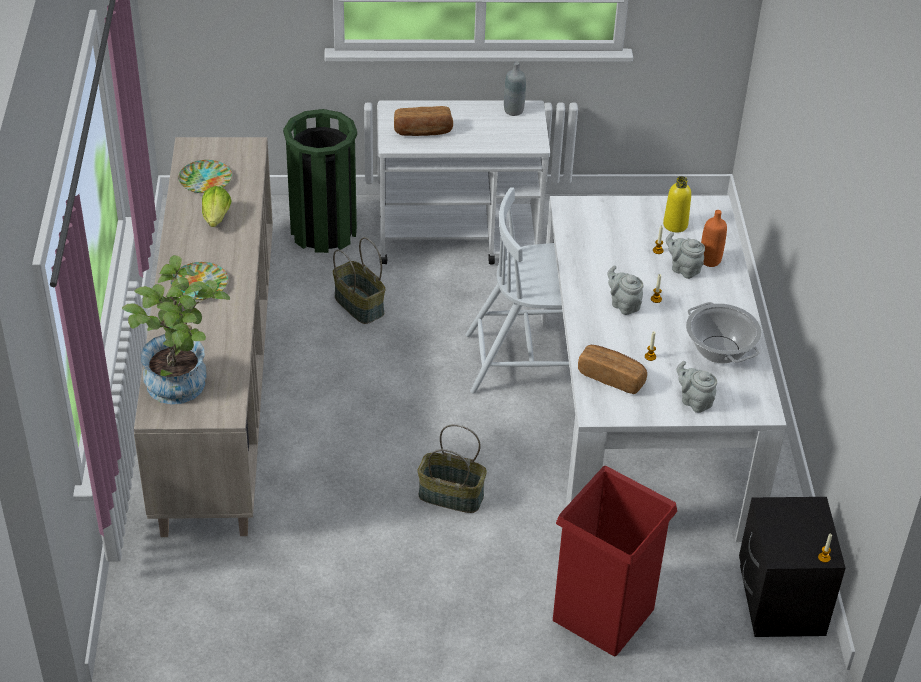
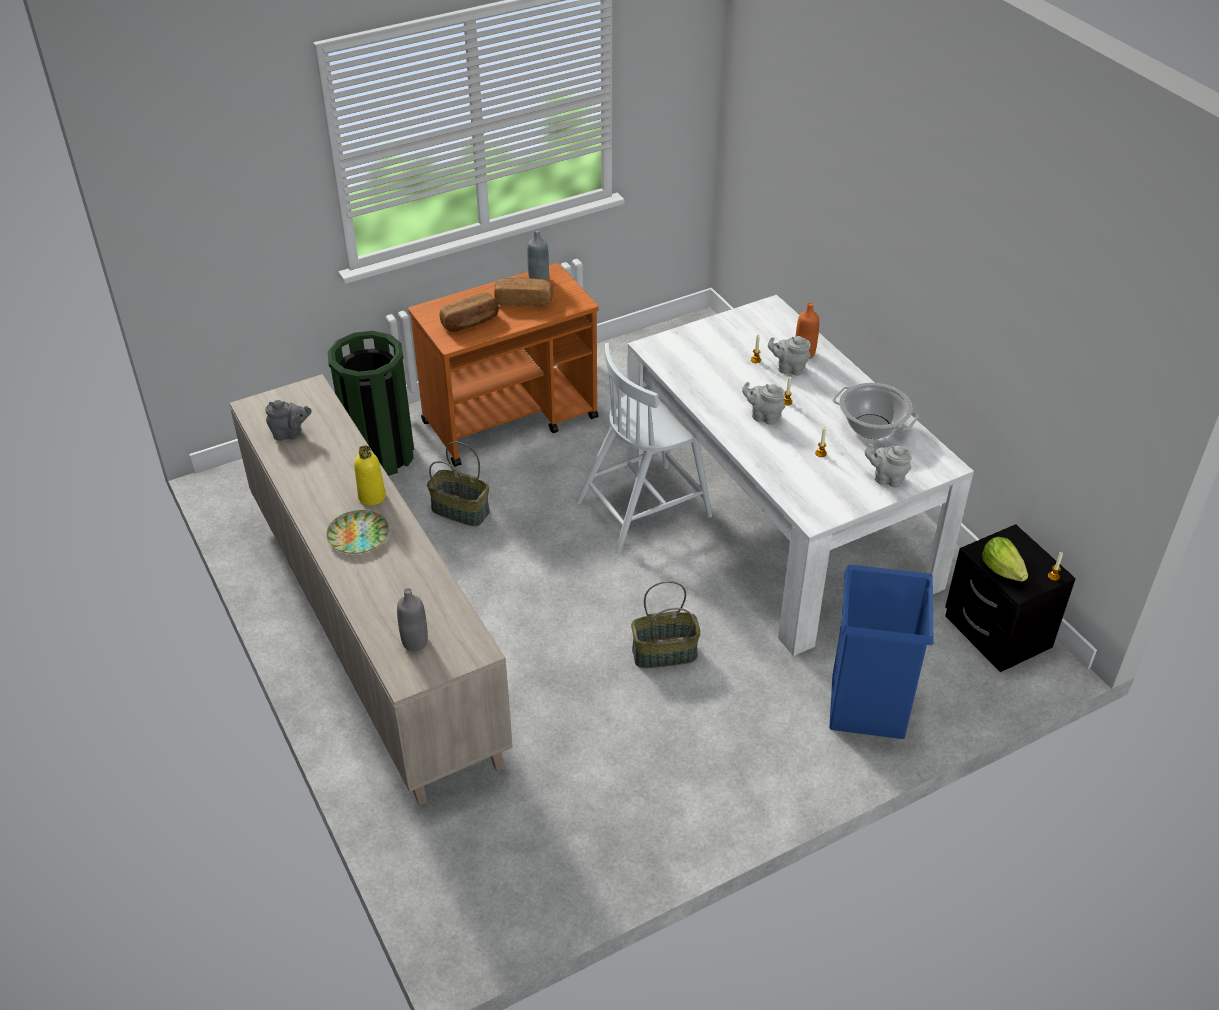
camera: 25 degrees left, 0 degrees up
potted plant [122,255,230,404] -> grey bottle [397,588,428,651]
plate [178,160,232,193] -> grey teapot [265,400,312,441]
lettuce [202,186,232,227] -> lettuce moved to [982,537,1028,582]
white cart [378,101,550,265] -> orange cart [408,263,599,467]
red trash can [553,466,677,656] -> blue trash can [829,565,933,739]
bread [578,345,647,394] -> bread moved to [494,278,553,307]
yellow bottle [663,176,691,232] -> yellow bottle moved to [354,445,386,506]

